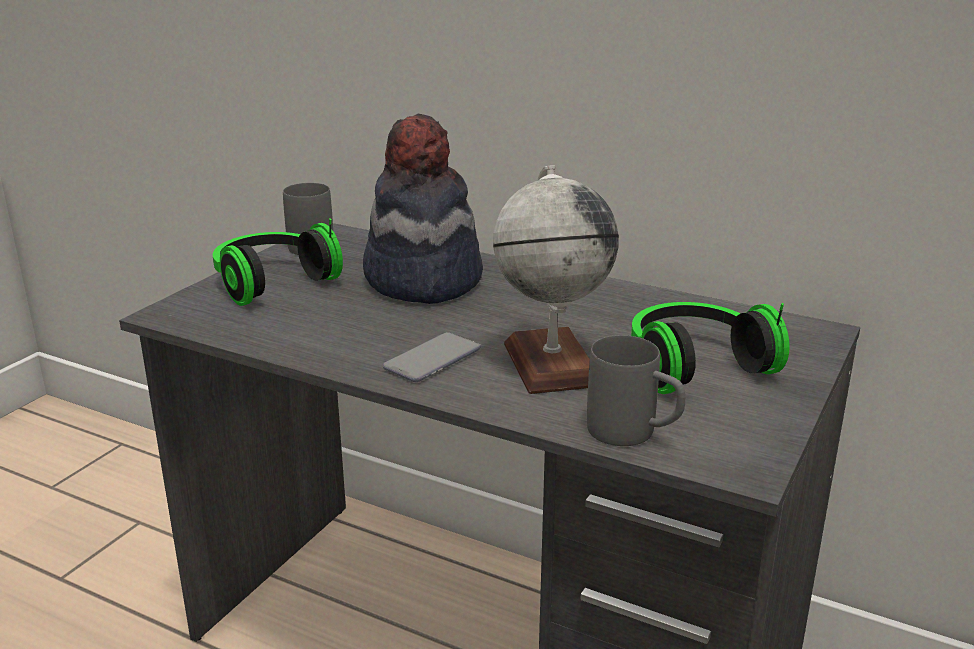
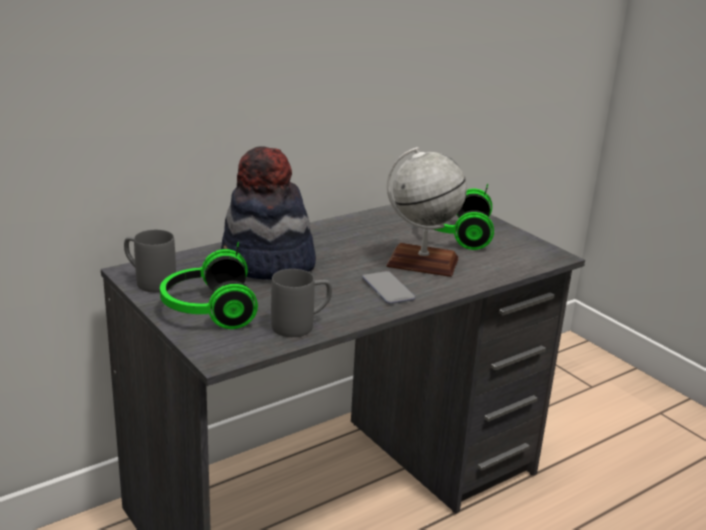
camera: 65 degrees left, 0 degrees up
grey mug [587,335,686,446] -> grey mug moved to [271,269,332,337]

